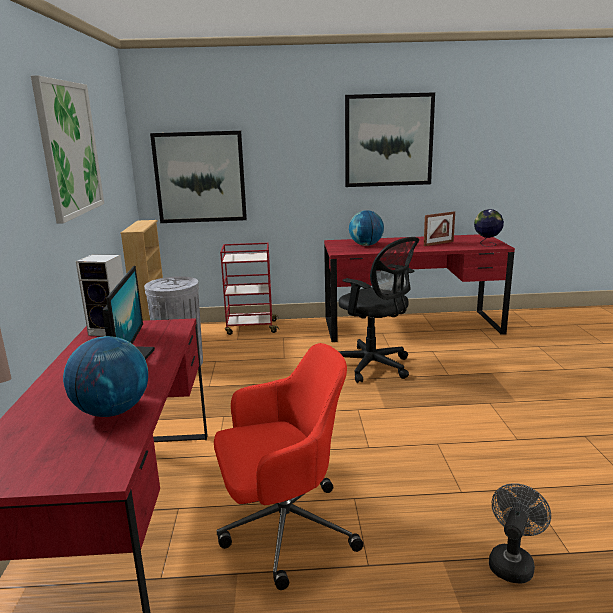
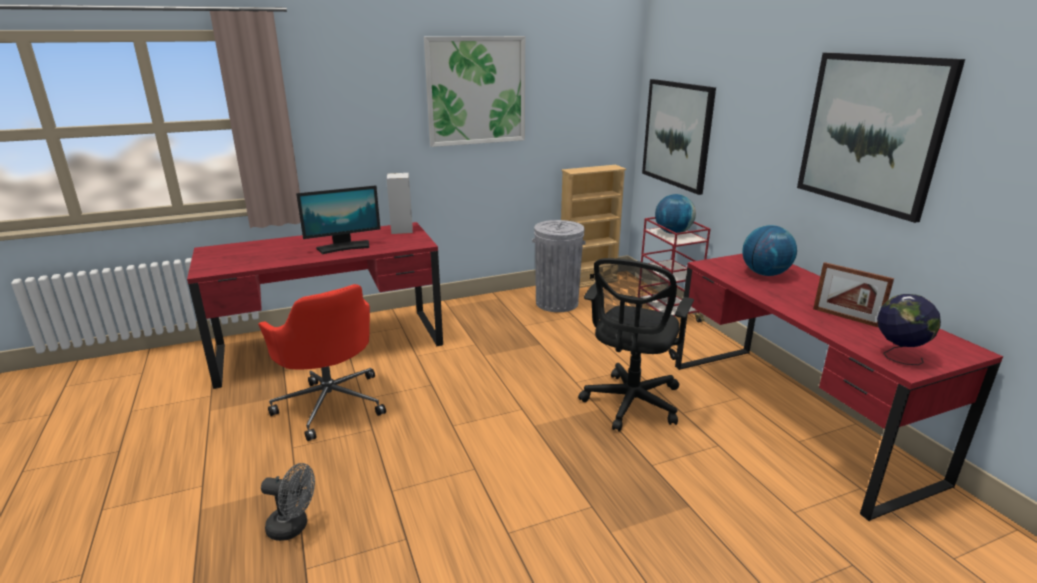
camera: 70 degrees right, 5 degrees up
globe [63,336,148,417] -> globe moved to [655,194,696,234]

